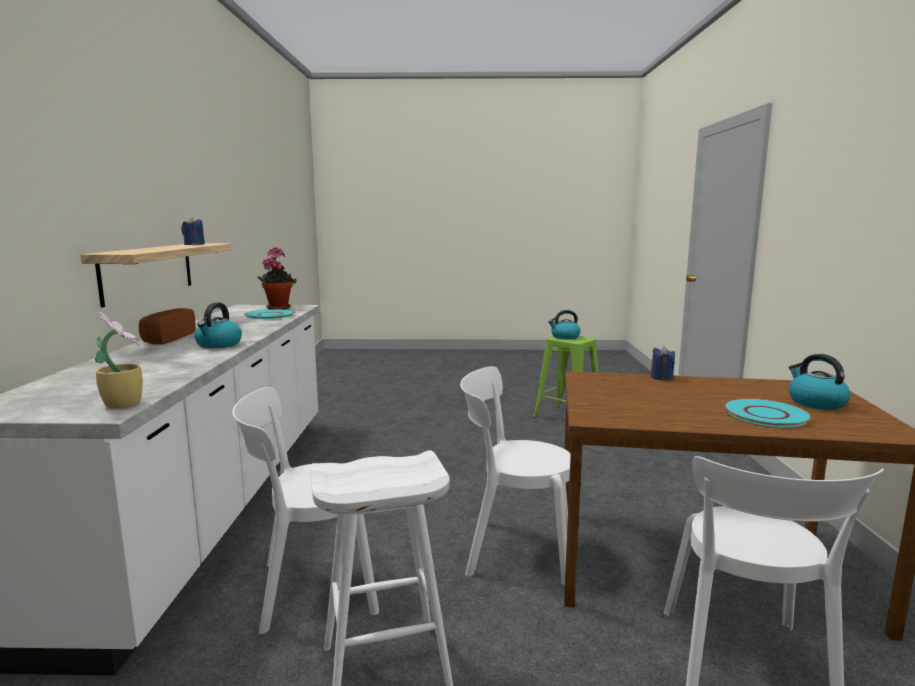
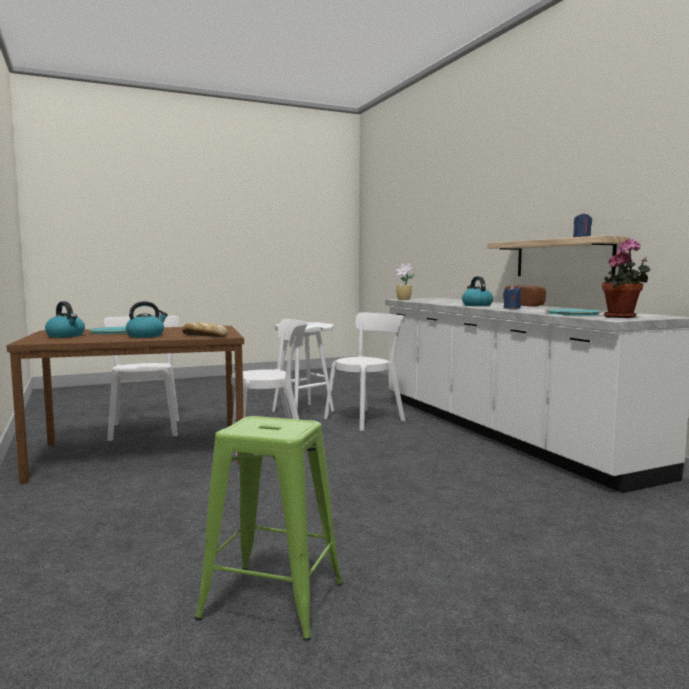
camera: 155 degrees right, 5 degrees down
kettle [548,310,580,339] -> kettle moved to [126,301,168,338]
blue candle [650,346,675,381] -> blue candle moved to [503,285,521,309]
none -> bread [182,322,228,337]

